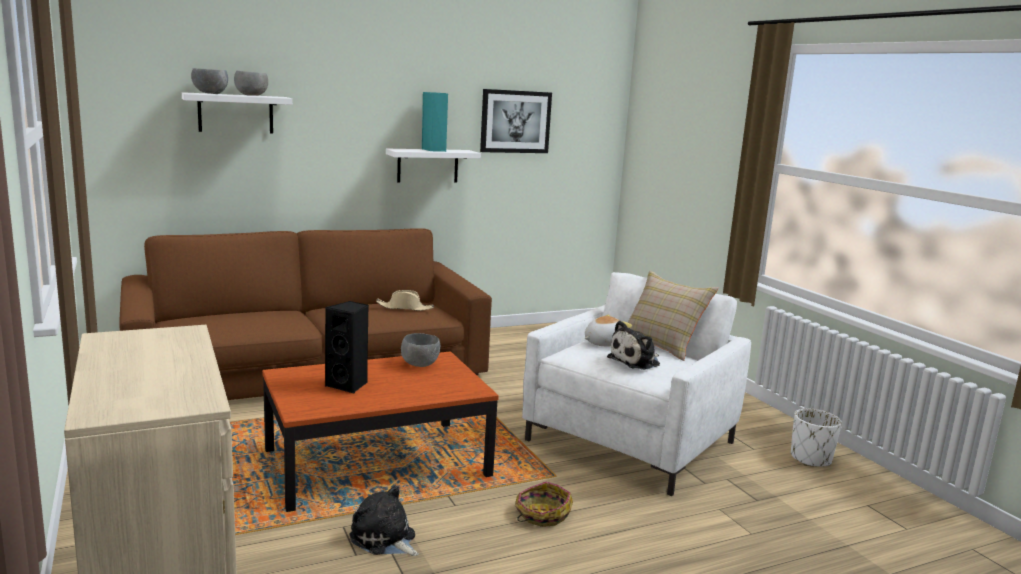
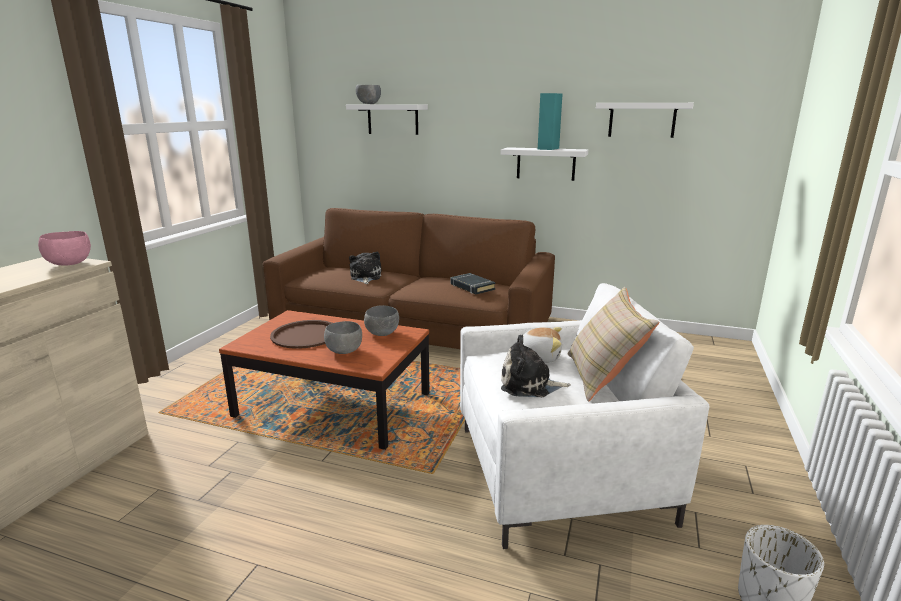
camera: 45 degrees right, 5 degrees up
grey bowl [234,71,268,96] -> grey bowl moved to [324,321,362,354]
black speaker [325,301,368,394] -> brown tray [270,320,332,349]
plush toy [349,485,419,556] -> plush toy moved to [349,252,381,284]
beige hat [376,290,434,311] -> black book [451,273,496,294]
picture [480,89,552,153] -> white shelf [596,103,694,138]
basket [515,482,573,527] -> none
none -> pink bowl [38,231,91,265]

